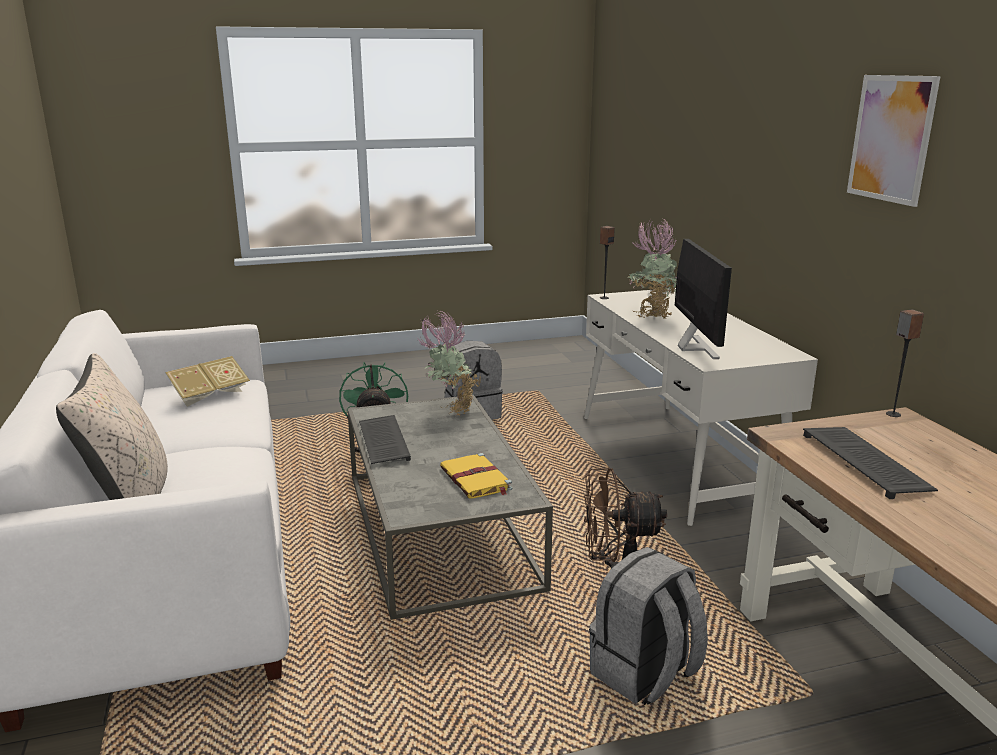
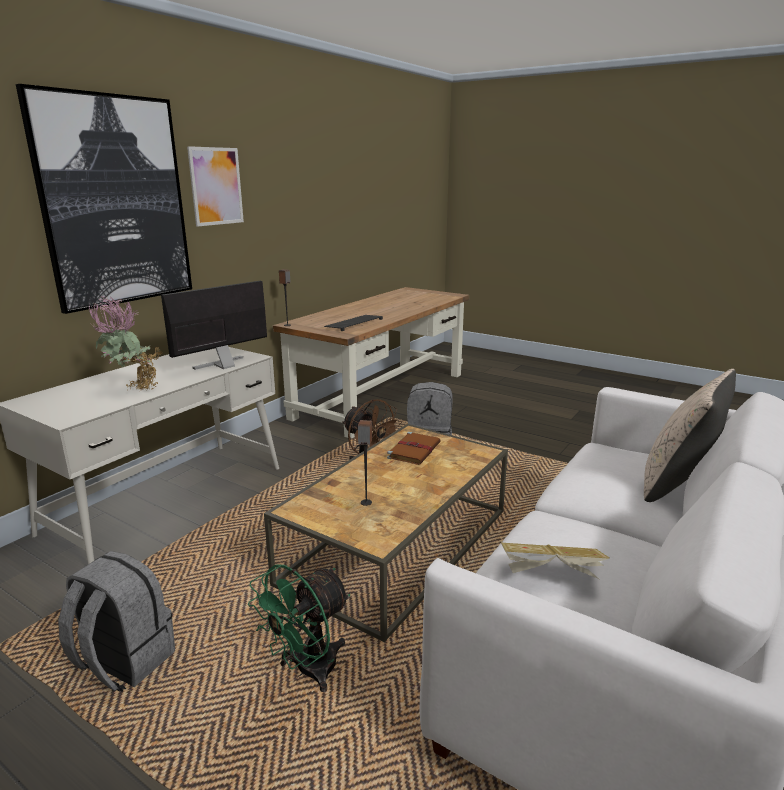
camera: 130 degrees left, 0 degrees up
grey coffee table [347,395,553,620] -> brown coffee table [264,424,508,642]
keyboard [359,415,411,464] -> none
potted plant [418,310,481,416] -> none
yellow book [440,453,512,499] -> brown book [387,432,441,465]
speaker [600,226,615,299] -> speaker moved to [358,420,372,506]
none -> picture [16,84,192,314]

